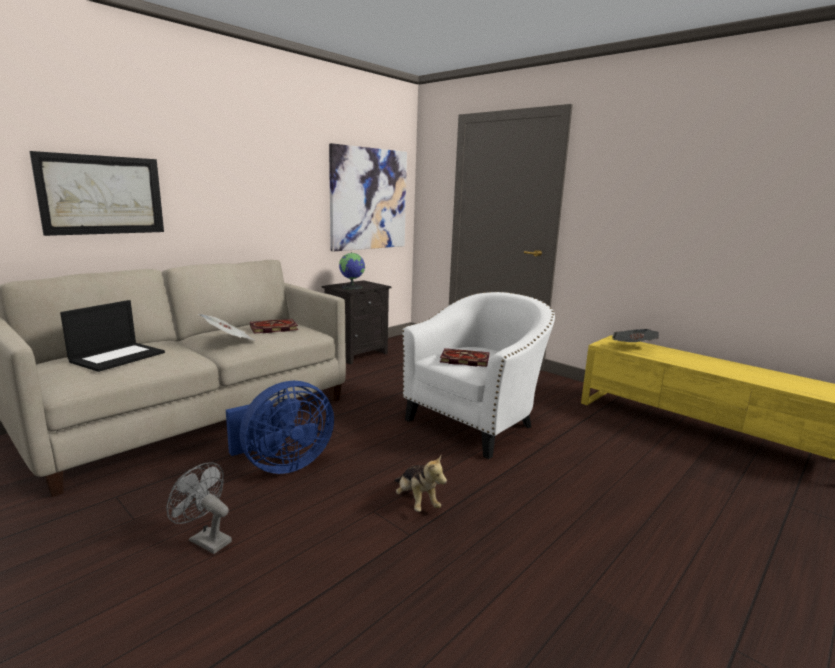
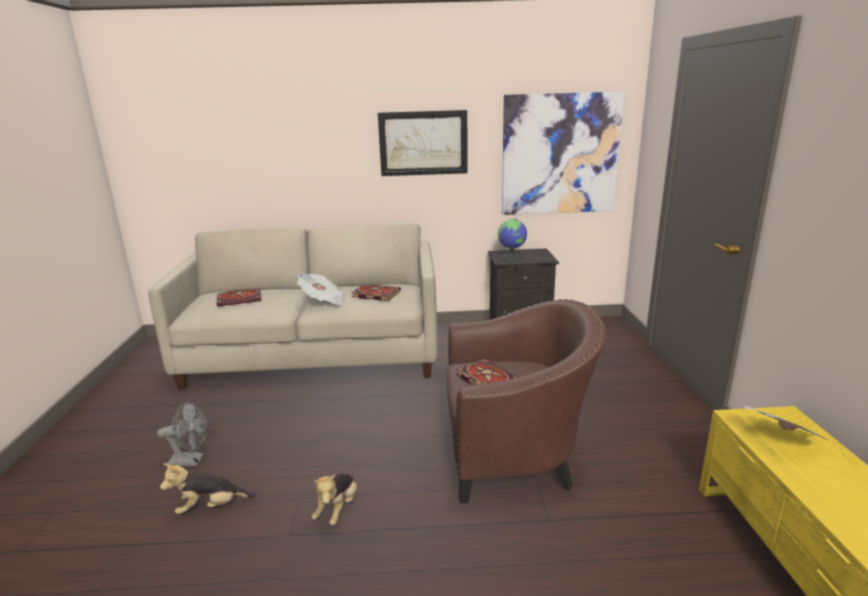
camera: 45 degrees right, 5 degrees up
picture [29,151,164,236] -> picture moved to [378,110,468,176]
laptop [60,300,165,372] -> book [216,288,261,307]
grey fan [166,462,232,554] -> grey fan turned 105 degrees clockwise [157,402,208,466]
blue fan [226,381,334,474] -> none
white armchair [402,292,555,459] -> brown armchair [447,299,607,503]
none -> plush toy [160,463,256,514]

